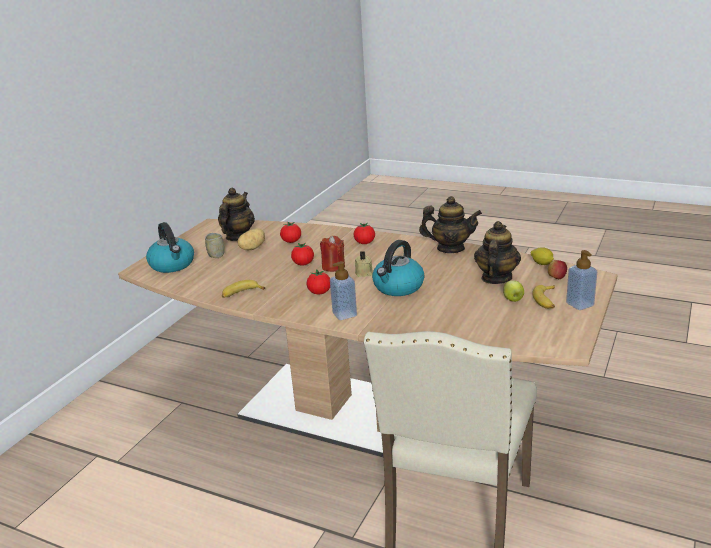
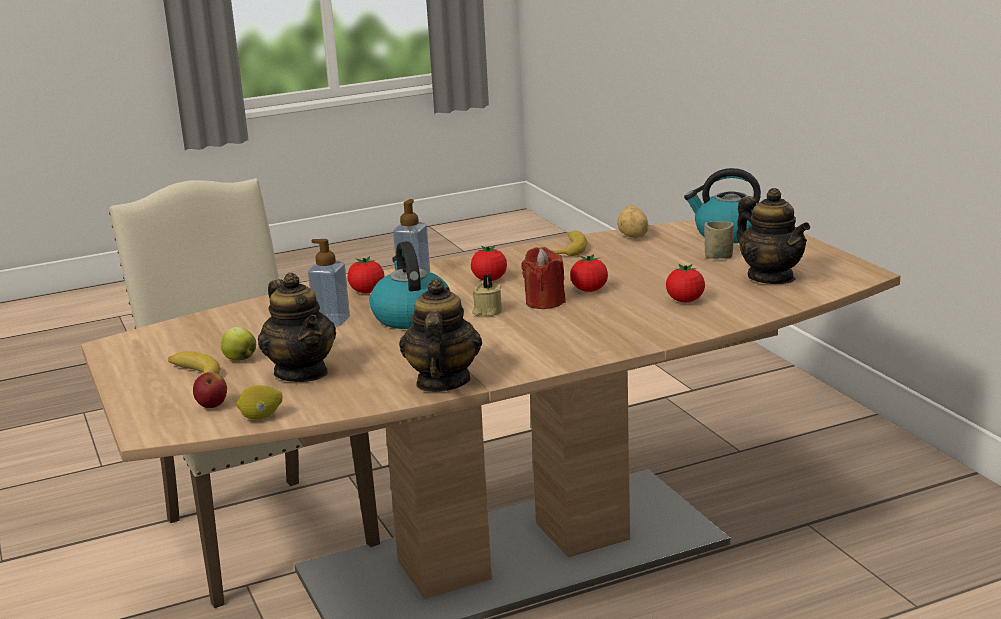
camera: 130 degrees right, 5 degrees down
potato [238,228,265,250] -> potato moved to [617,205,648,238]
tomato [354,223,375,244] -> tomato moved to [347,256,384,293]
teapot [419,196,482,253] -> teapot turned 135 degrees clockwise [399,278,482,392]
soap dispenser [566,250,597,310] -> soap dispenser moved to [308,239,350,327]

